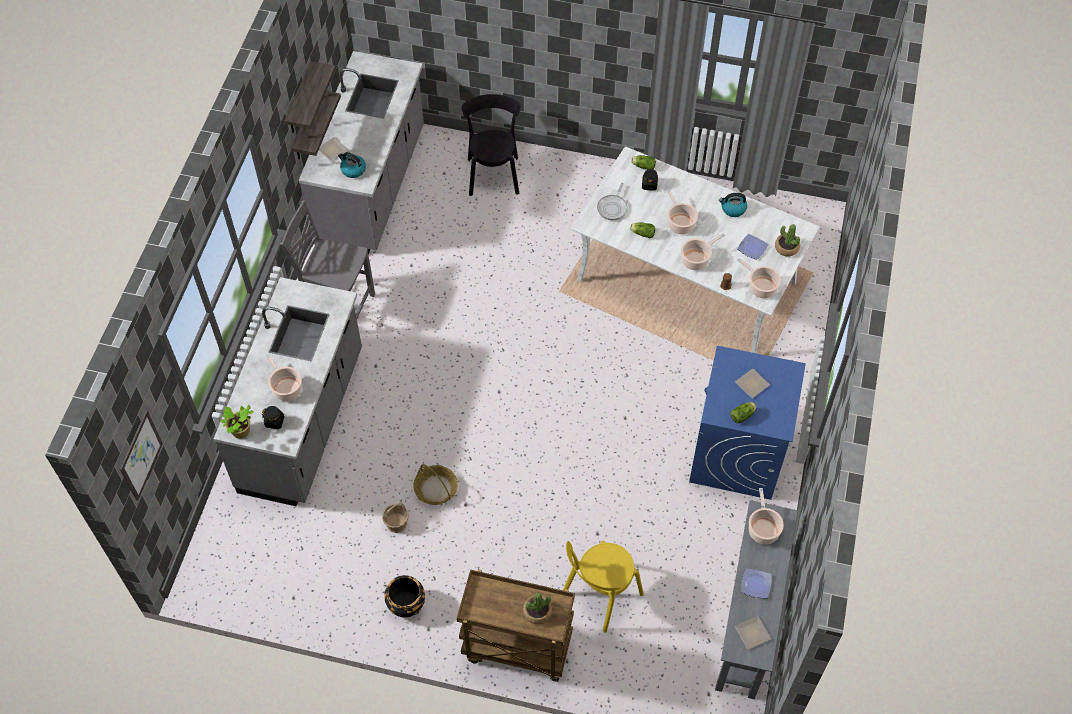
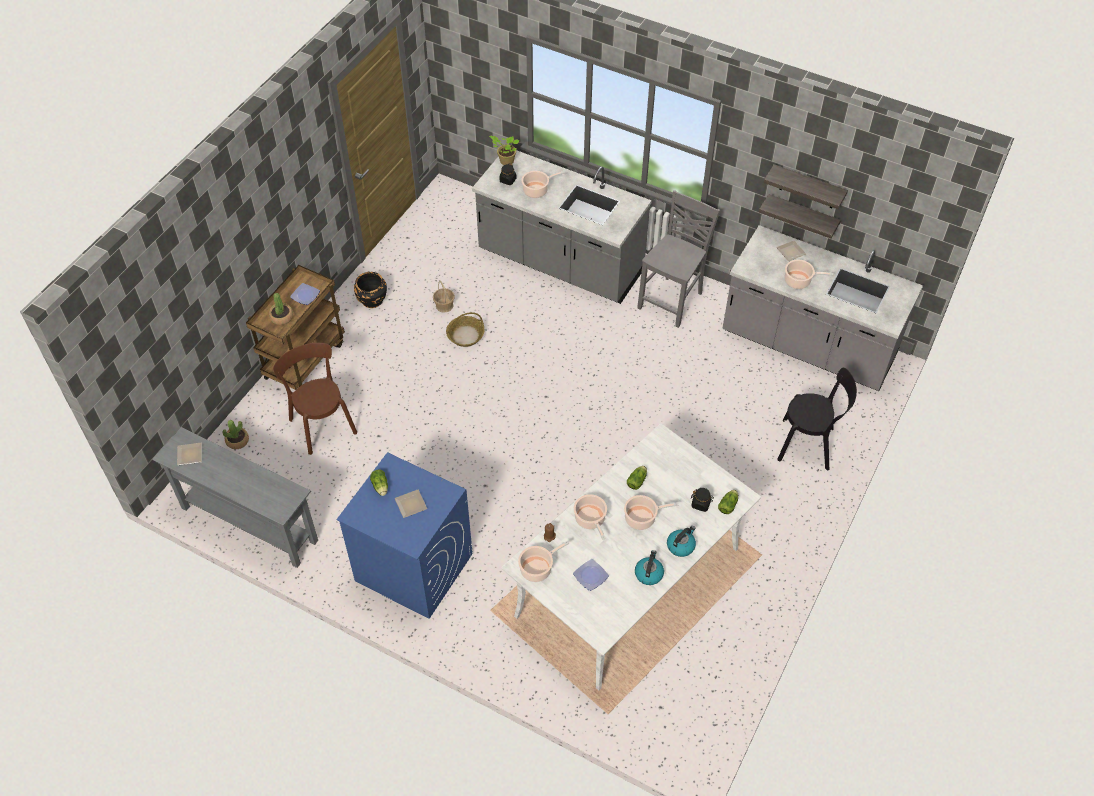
camera: 105 degrees right, 5 degrees down
picture [120,410,163,501] -> none
kettle [338,152,366,178] -> kettle moved to [667,526,696,557]
yellow chair [563,540,644,633] -> brown chair [273,343,357,455]
frying pan [597,183,628,220] -> none
plate [741,569,772,598] -> plate moved to [290,283,320,305]
cooking pot [749,488,784,544] -> cooking pot moved to [785,260,834,289]
potted plant [775,224,800,257] -> potted plant moved to [222,420,249,449]

